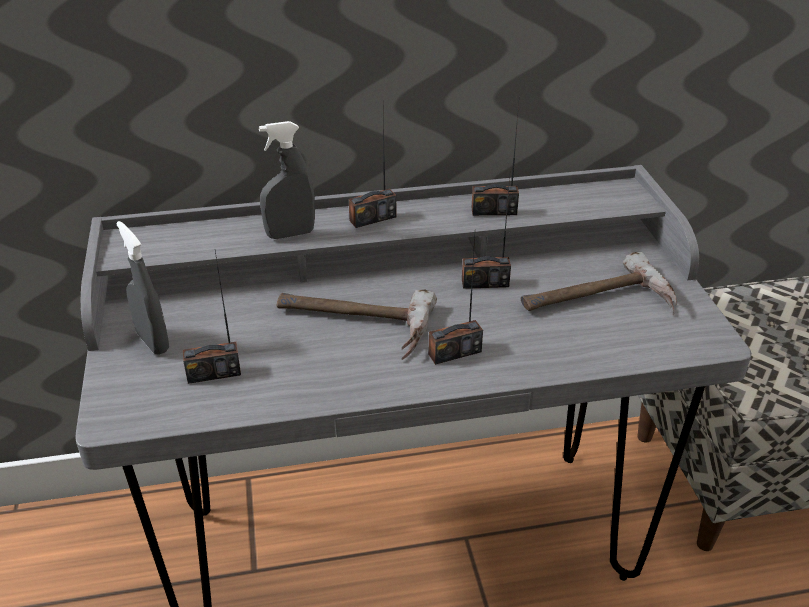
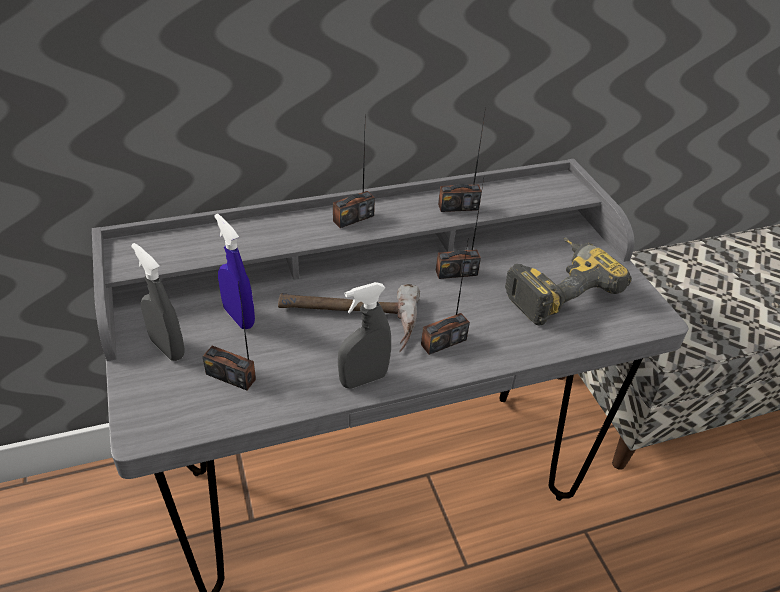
camera: 10 degrees left, 5 degrees up
radio [183,251,241,384] -> radio turned 45 degrees clockwise [202,280,256,390]
grey spray bottle [259,121,315,239] -> grey spray bottle moved to [338,282,391,388]
hammer [520,252,677,316] -> power drill [505,238,632,326]
none -> blue spray bottle [215,214,255,330]

